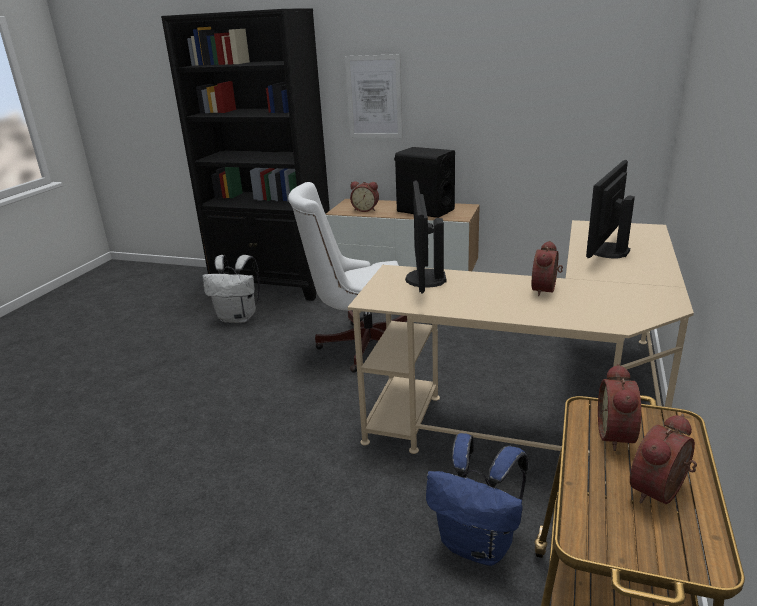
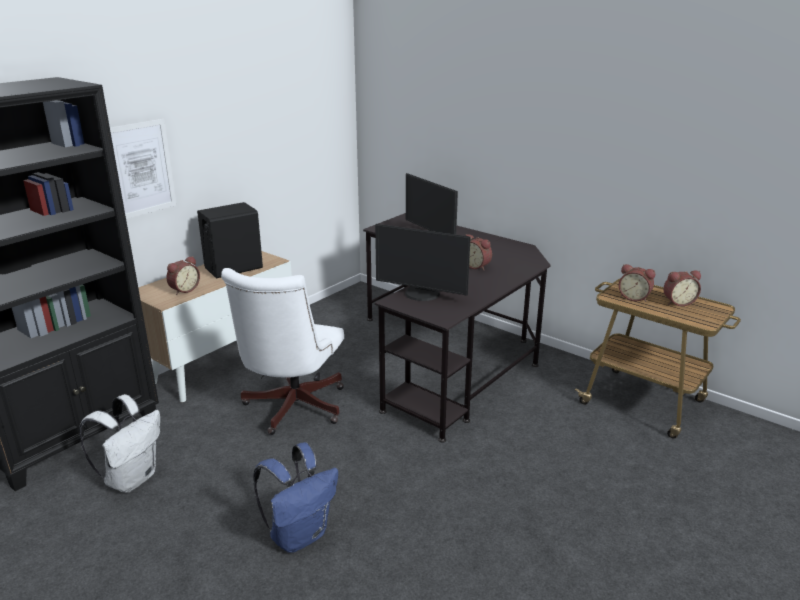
camera: 70 degrees left, 0 degrees up
beige desk [348,220,694,485] -> black desk [363,213,550,443]
blue backpack [426,433,528,566] -> blue backpack moved to [253,442,338,553]
alarm clock [630,414,697,504] -> alarm clock turned 75 degrees counterclockwise [663,270,701,306]

